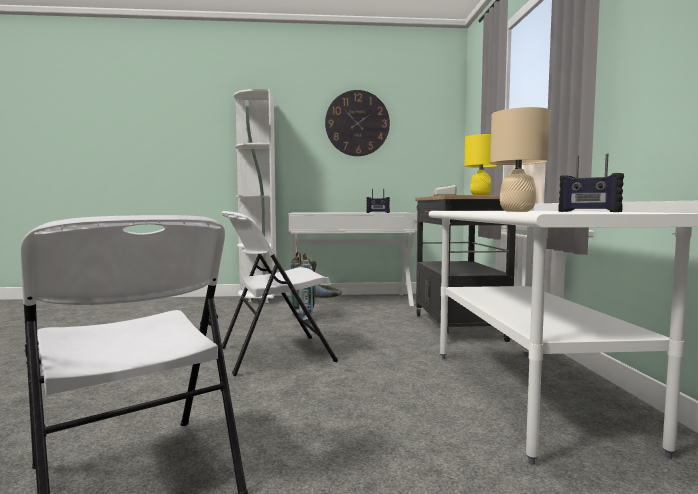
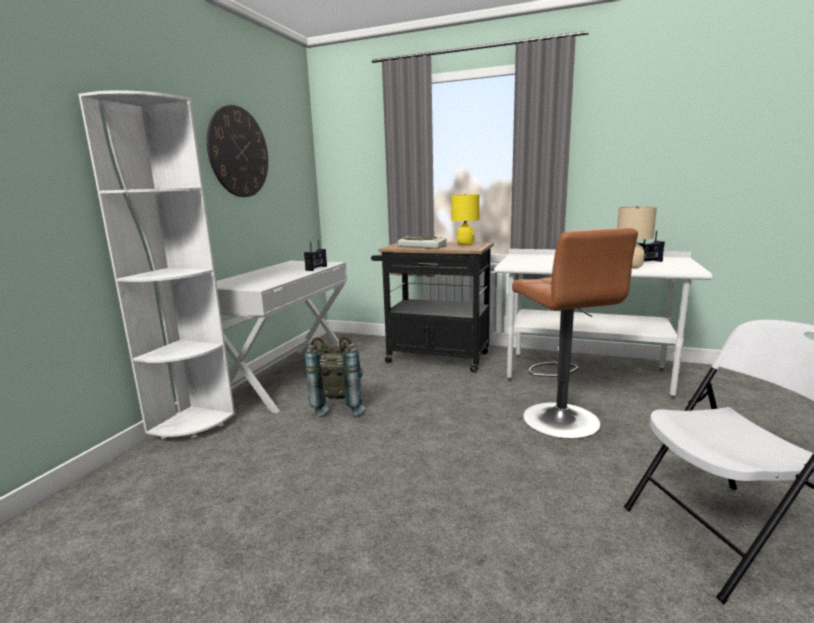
camera: 65 degrees left, 10 degrees up
white chair [221,211,338,376] -> none
none -> brown stool [512,228,638,439]

